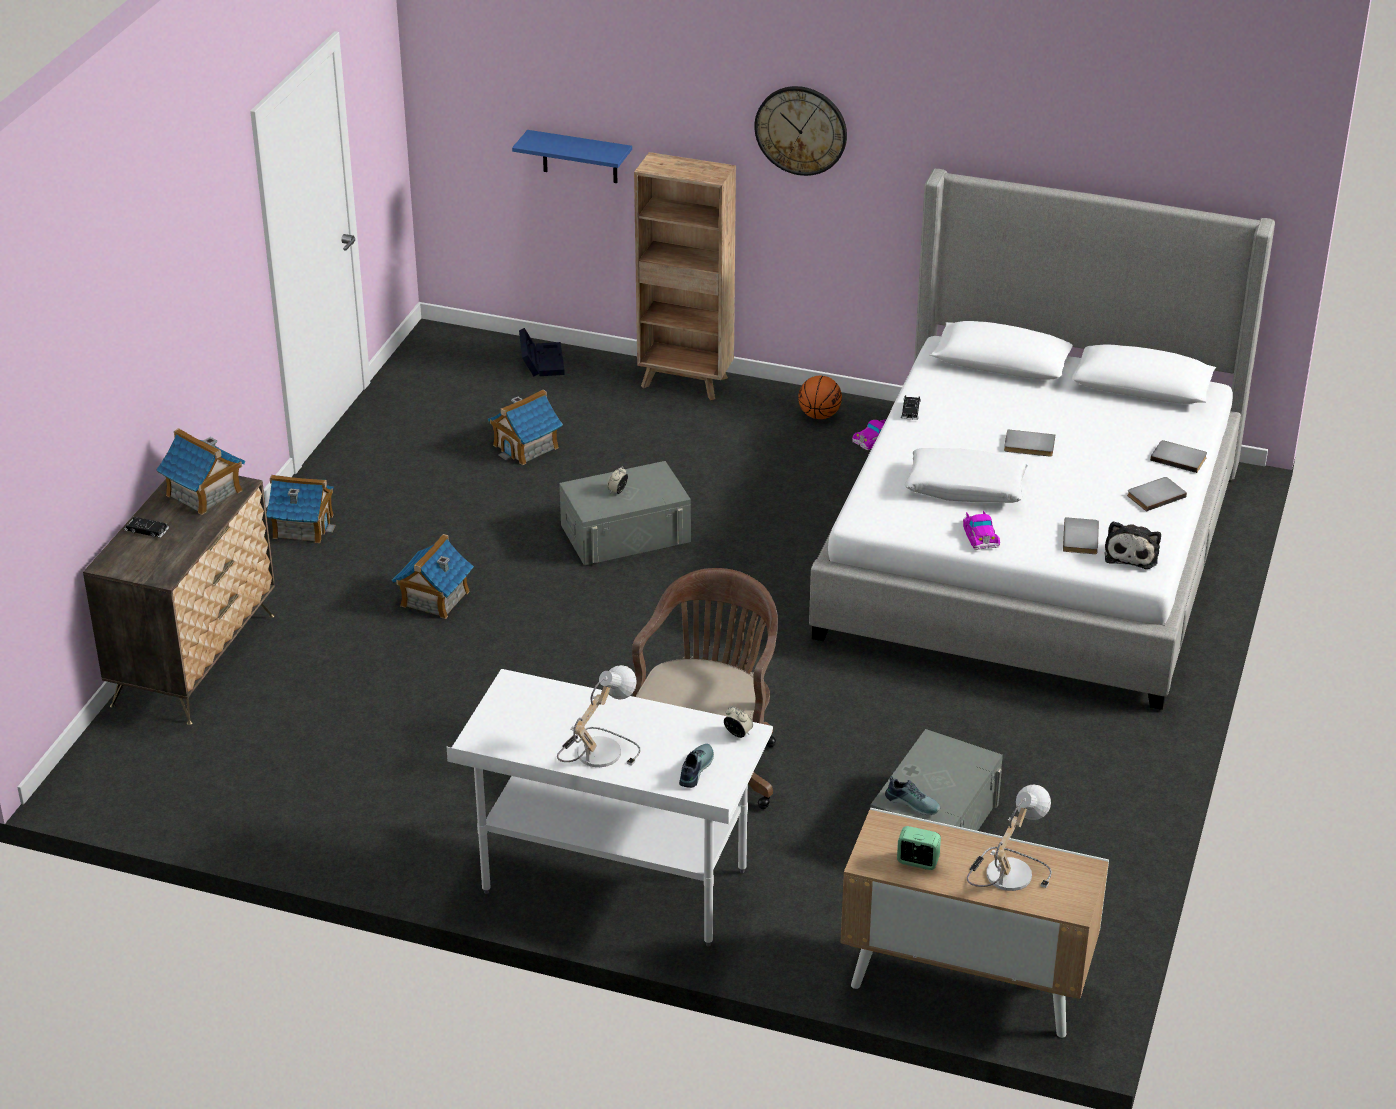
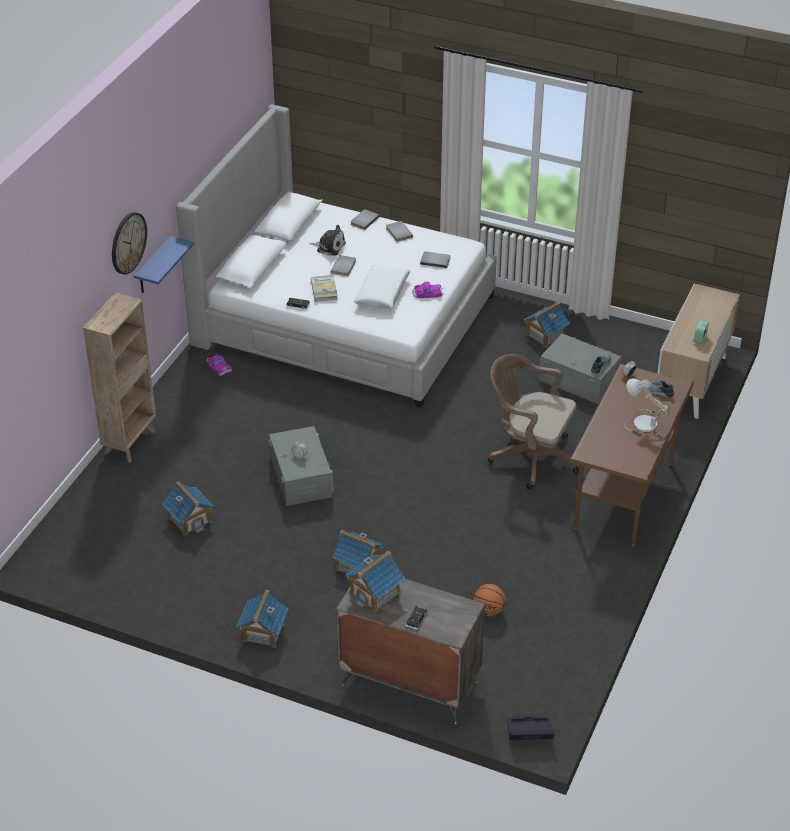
camera: 85 degrees left, 5 degrees up
white desk [447,669,773,947] -> brown desk [570,364,694,546]
blue shelf [512,130,632,183] -> blue shelf moved to [134,236,194,293]
black storage box [519,328,565,376] -> black storage box moved to [508,716,555,740]
basketball [798,376,842,419] -> basketball moved to [473,584,506,616]
table lamp [967,784,1052,891] -> none
plush toy [1105,521,1161,569] -> plush toy moved to [310,225,346,255]
none -> book [311,275,338,302]
none -> toy house [523,302,570,348]

